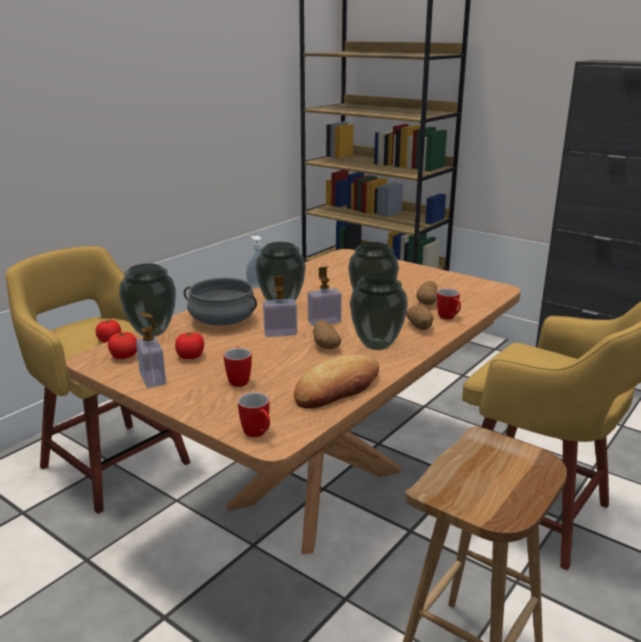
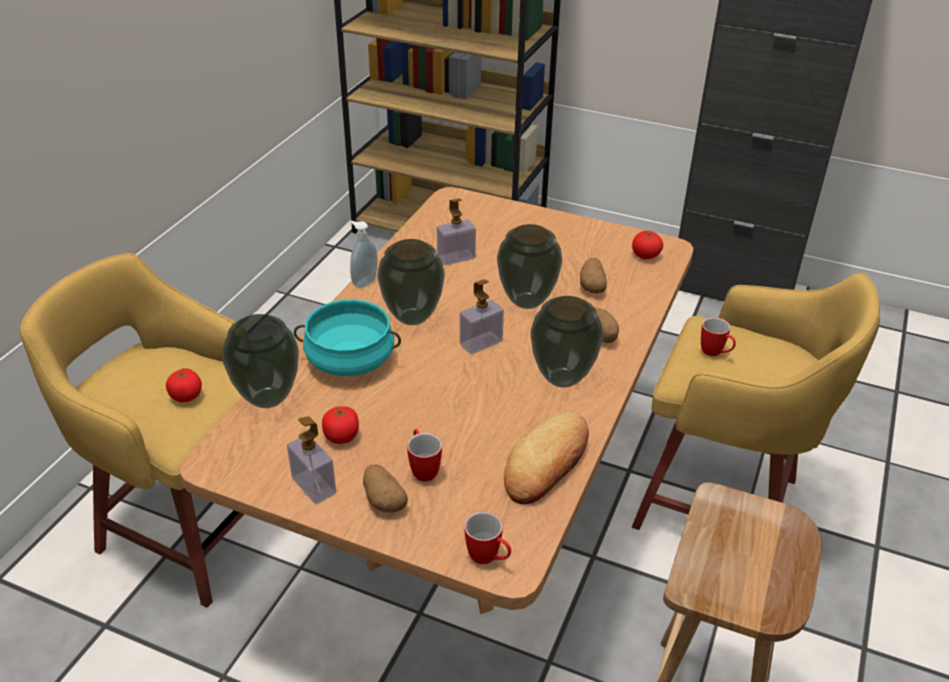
camera: 15 degrees left, 15 degrees up
tomato [108,332,137,359] -> tomato moved to [632,231,663,259]
grey cooking pot [184,278,257,326] -> turquoise cooking pot [294,299,401,376]
soap dispenser [263,276,297,337] -> soap dispenser moved to [437,198,476,265]
potato [313,321,341,349] -> potato moved to [363,464,408,513]
mug [437,288,461,320] -> mug moved to [701,317,736,356]

